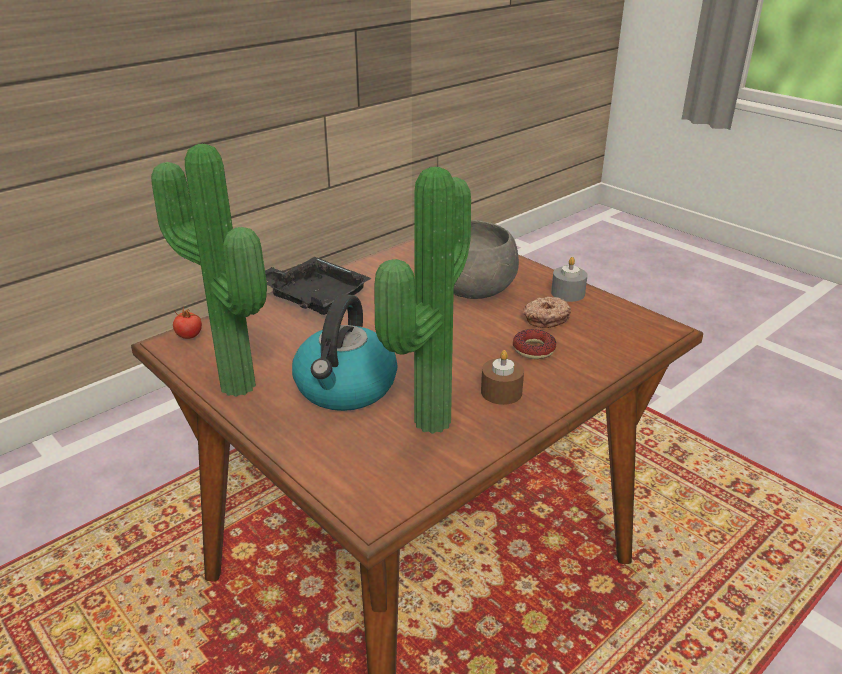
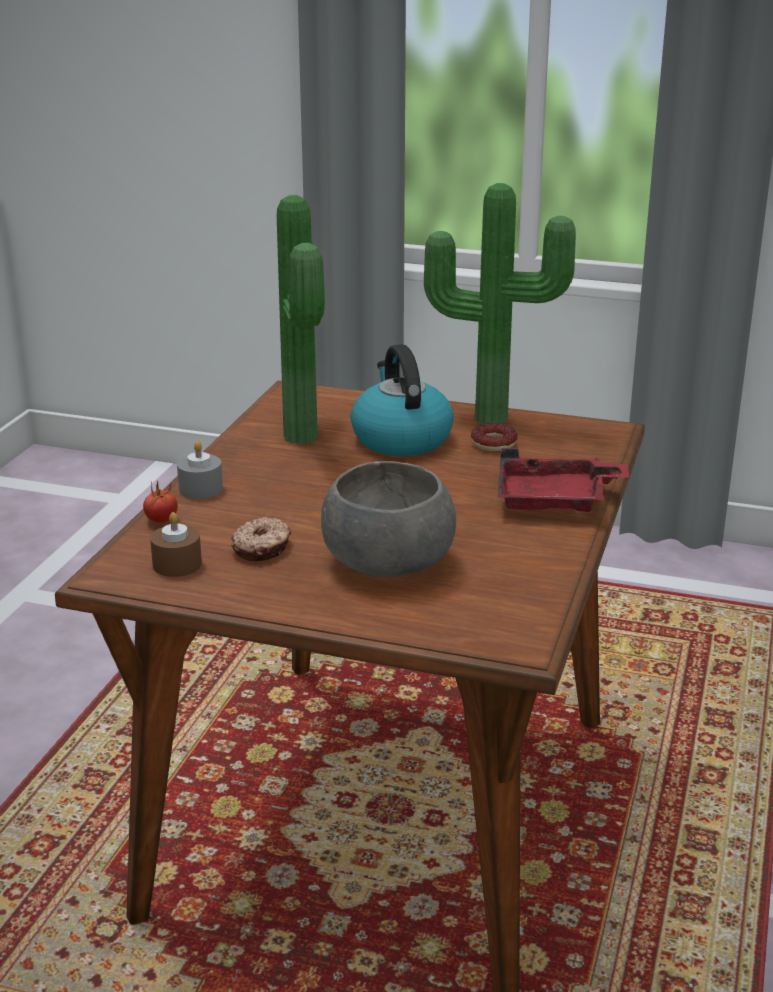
camera: 150 degrees right, 5 degrees down
tomato [173,306,202,339] -> tomato moved to [143,480,178,523]
black tray [265,257,371,315] -> red tray [498,448,629,512]
brown candle [481,350,524,405] -> brown candle moved to [150,512,202,577]
donut [513,329,557,359] -> donut moved to [471,423,518,451]
grey candle [551,257,588,302] -> grey candle moved to [177,441,223,499]

